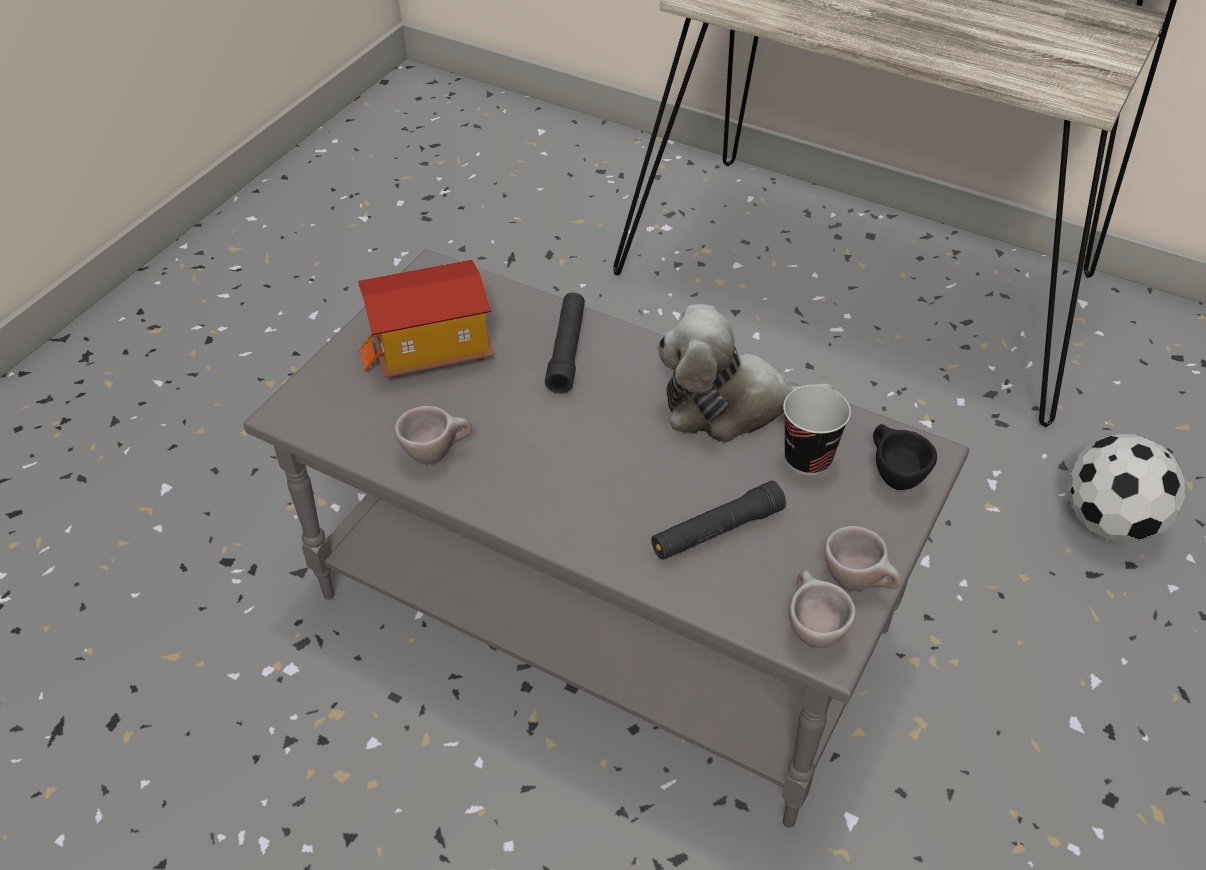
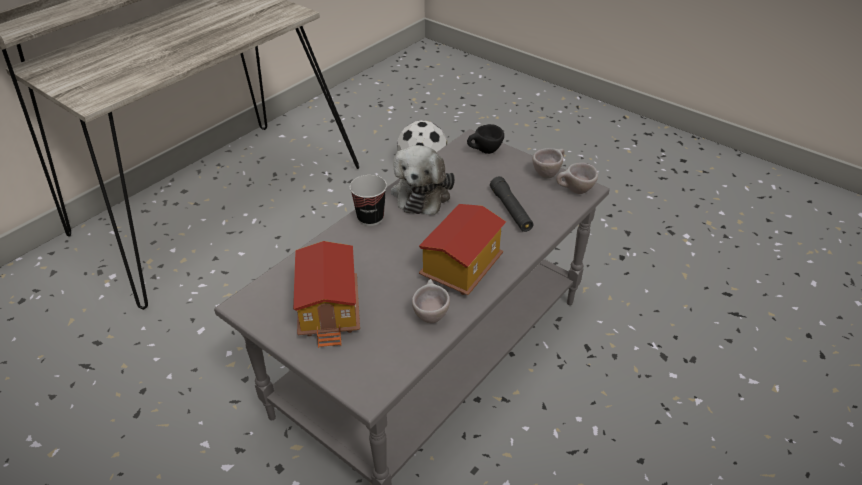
camera: 80 degrees left, 5 degrees down
black flashlight [545,293,585,394] -> none
cup [783,385,851,475] -> cup moved to [350,175,387,226]
none -> toy house [419,204,506,295]

